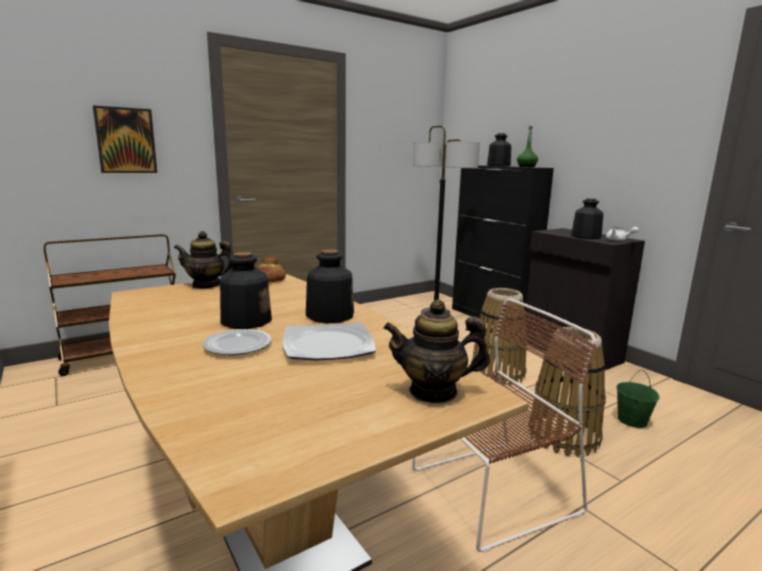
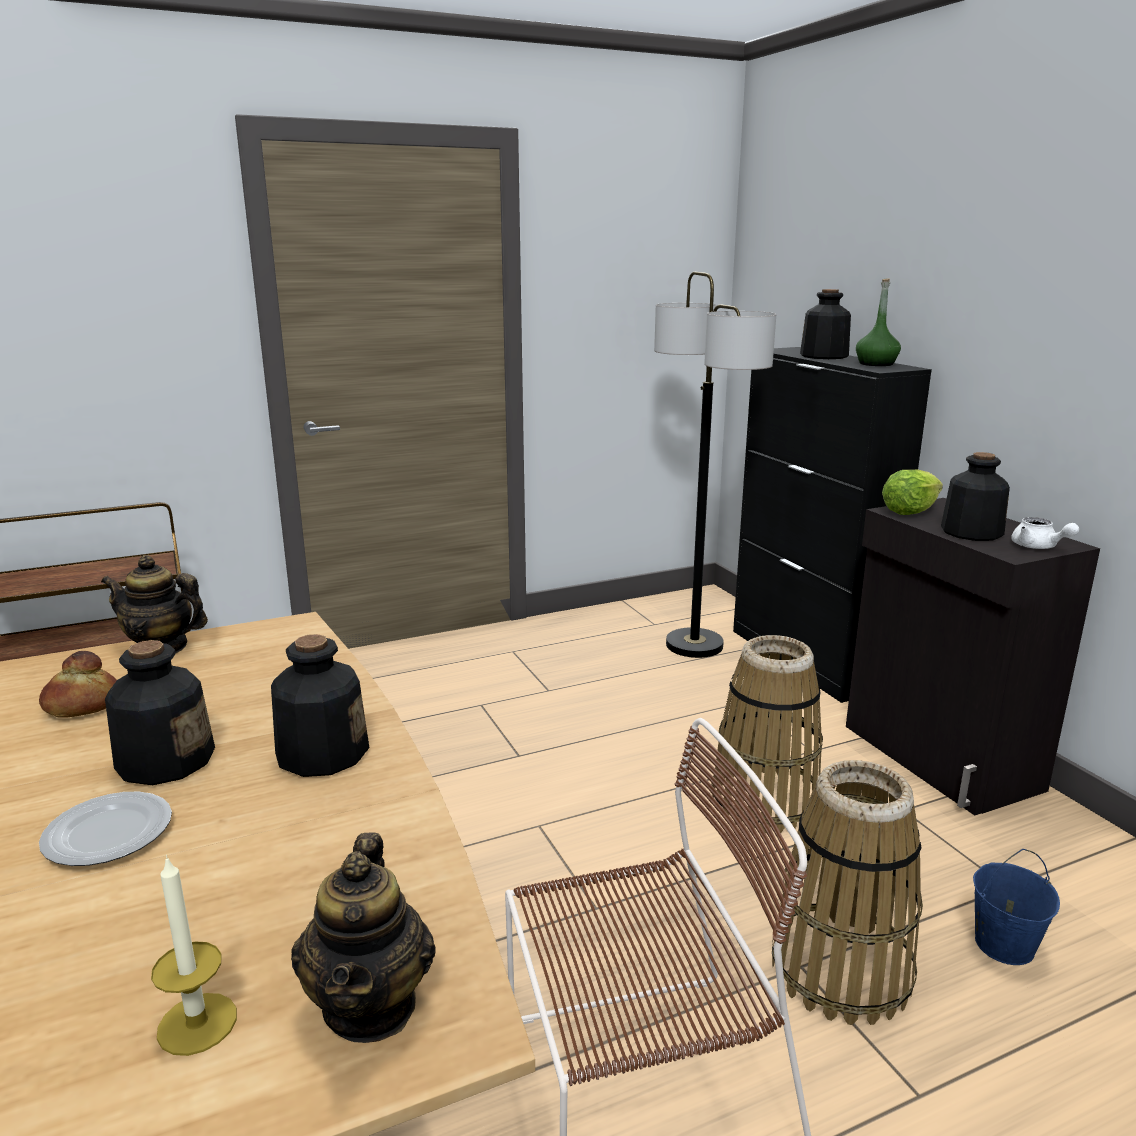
camera: 10 degrees right, 5 degrees up
picture [93,105,157,173] -> none
bread [256,255,286,282] -> bread moved to [39,651,117,718]
plate [283,322,376,361] -> none
teapot [383,300,490,403] -> teapot turned 105 degrees counterclockwise [291,832,436,1043]
green bucket [616,370,660,428] -> blue bucket [973,849,1060,965]
none -> candle [151,855,237,1056]
none -> lettuce [882,470,943,515]

